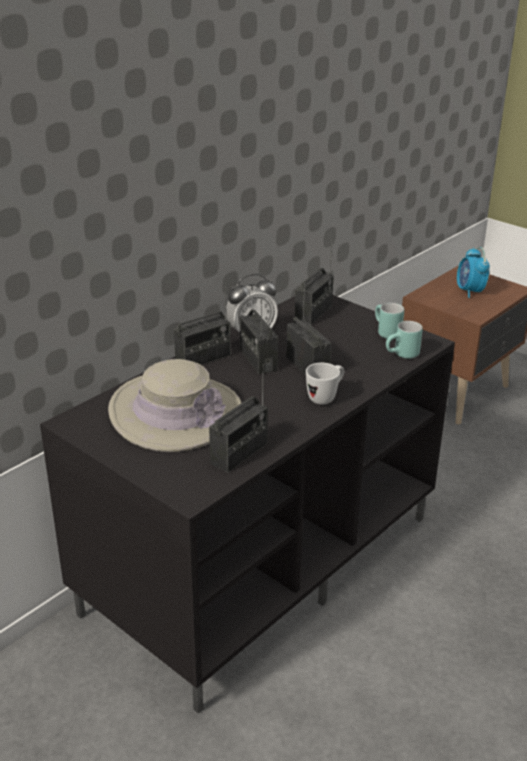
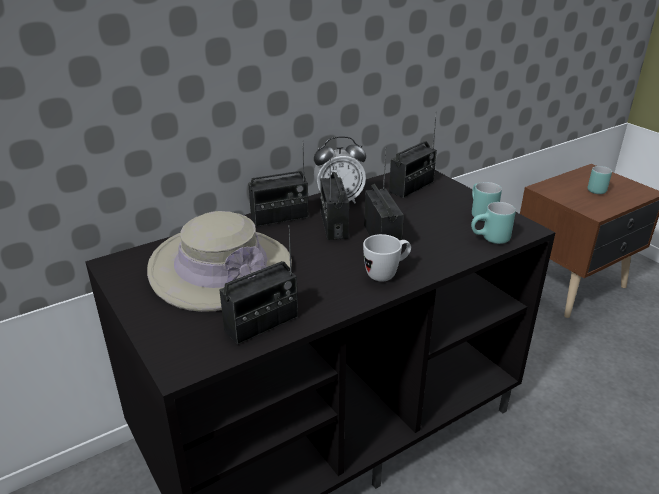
camera: 15 degrees right, 0 degrees up
alarm clock [457,247,490,298] -> turquoise mug [588,166,612,194]

